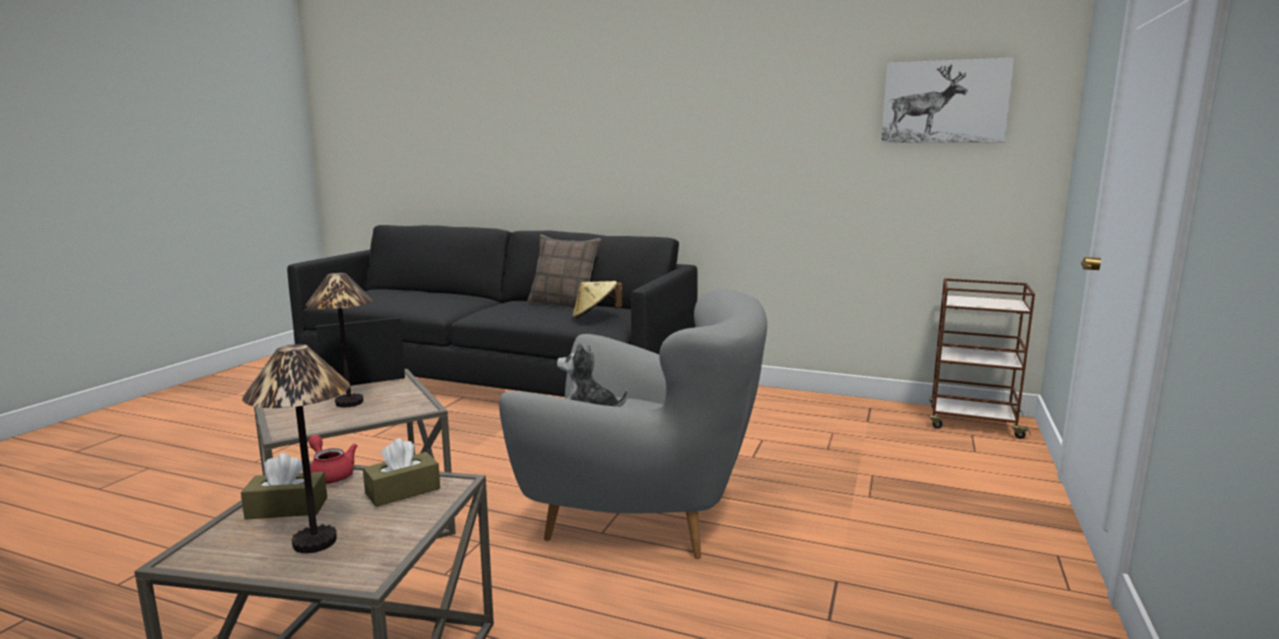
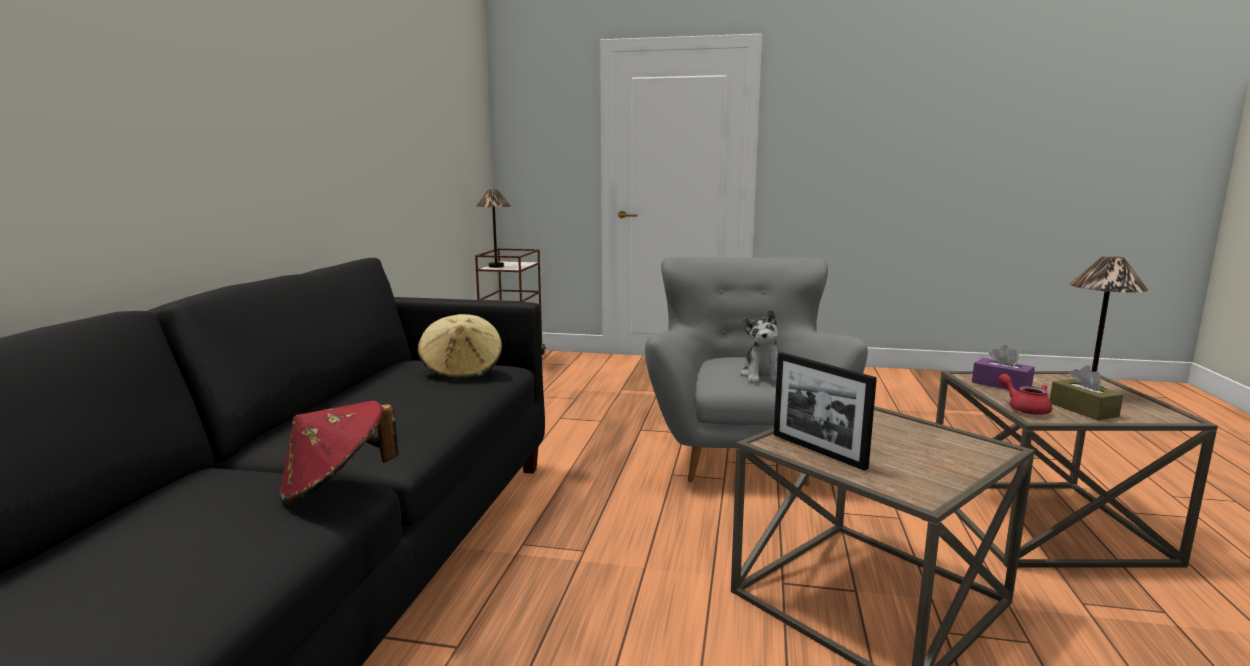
camera: 100 degrees left, 0 degrees up
table lamp [306,273,372,407] -> table lamp moved to [476,190,511,268]
red teapot [308,435,358,484] -> red teapot turned 120 degrees clockwise [998,374,1052,415]
brown tissue box [363,438,440,507] -> purple tissue box [972,345,1035,391]
pillow [527,234,601,308] -> none
picture [881,58,1014,143] -> none
none -> red hat [279,401,399,504]

